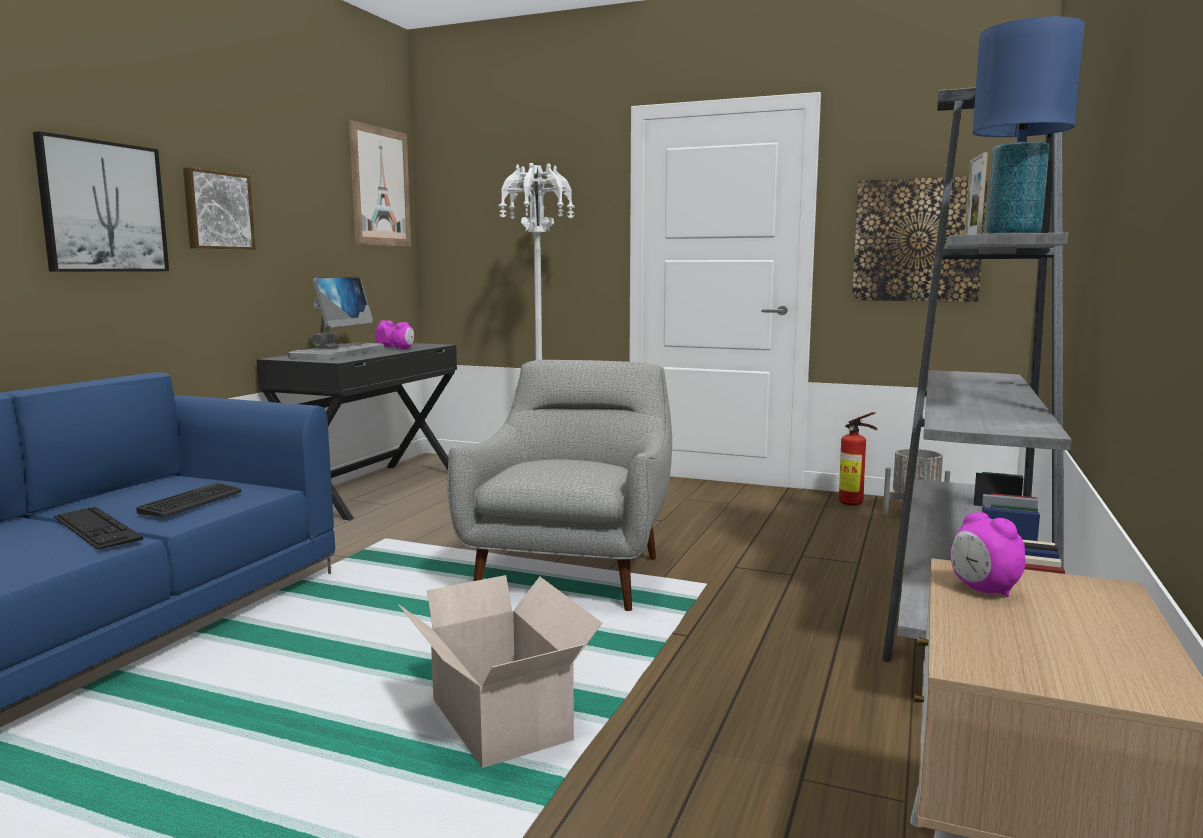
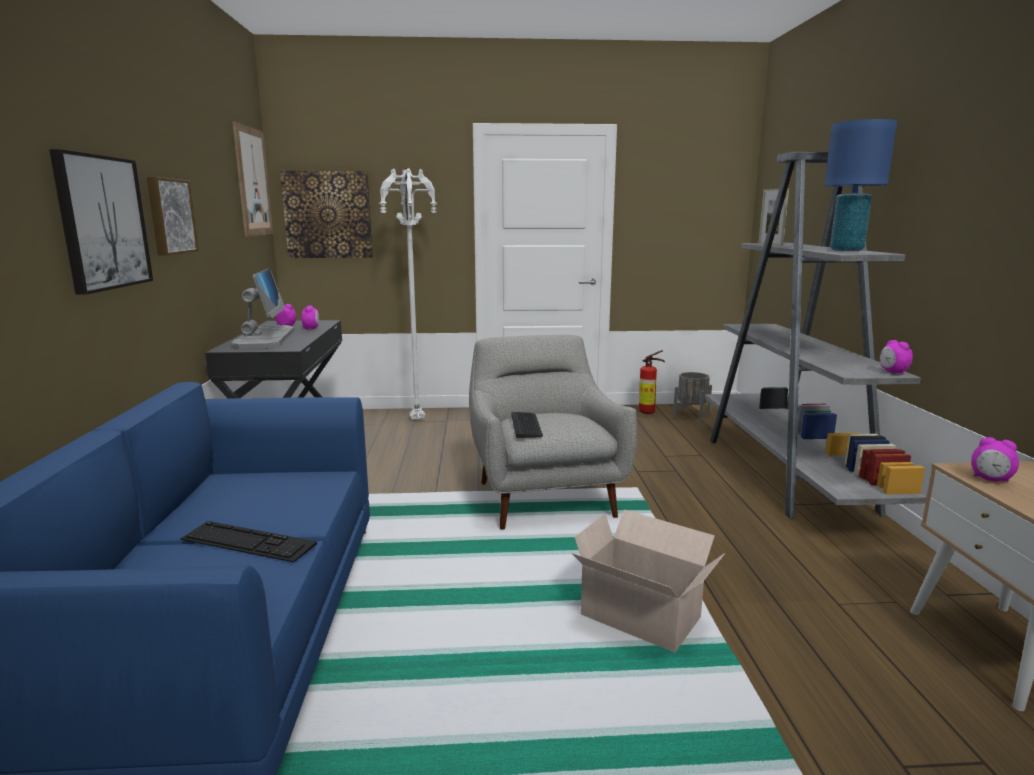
camera: 25 degrees left, 5 degrees up
keyboard [136,483,241,517] -> keyboard moved to [512,412,543,438]
picture [852,176,988,302] -> picture moved to [280,171,373,258]
none -> alarm clock [880,340,913,374]

